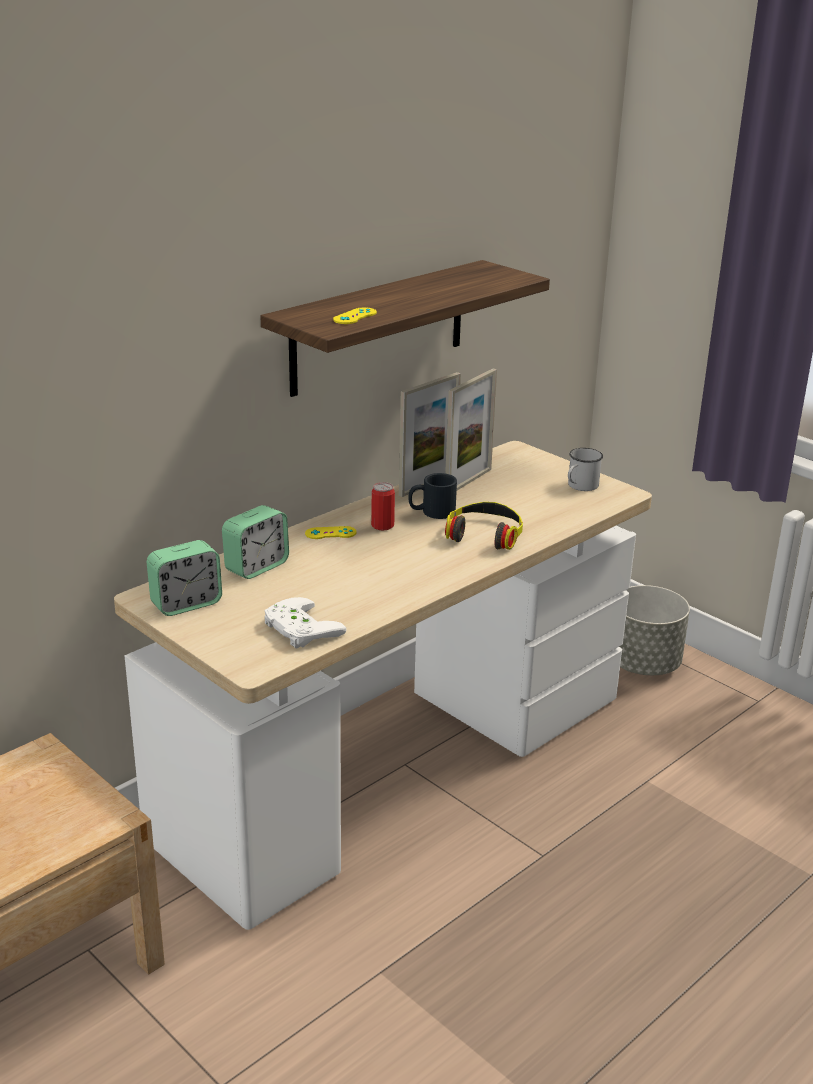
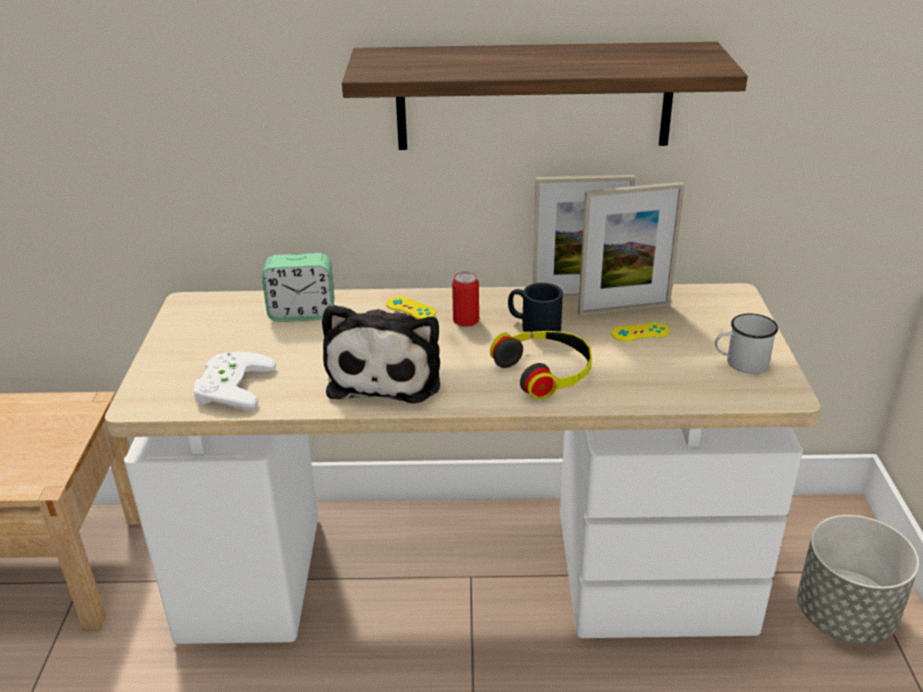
camera: 45 degrees right, 5 degrees up
alarm clock [147,540,222,616] -> none
yellow game controller [333,307,377,324] -> yellow game controller moved to [611,322,670,342]
none -> plush toy [322,304,440,404]

